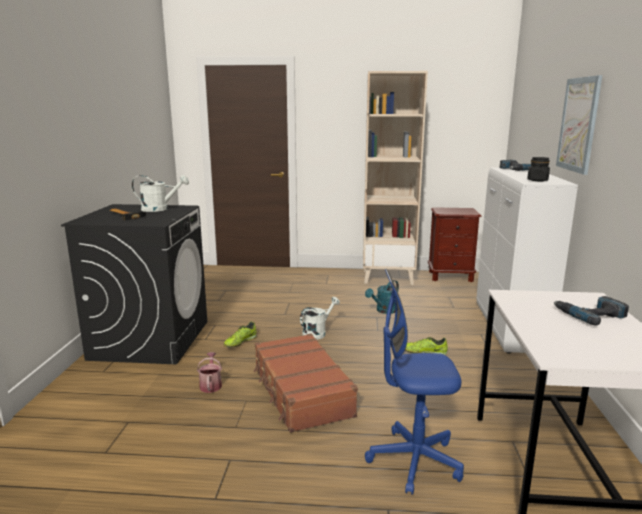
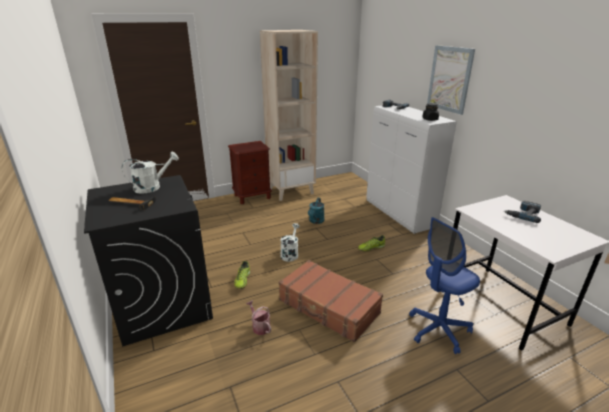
camera: 30 degrees left, 10 degrees up
brown nightstand [428,207,481,282] -> brown nightstand moved to [228,141,272,204]

